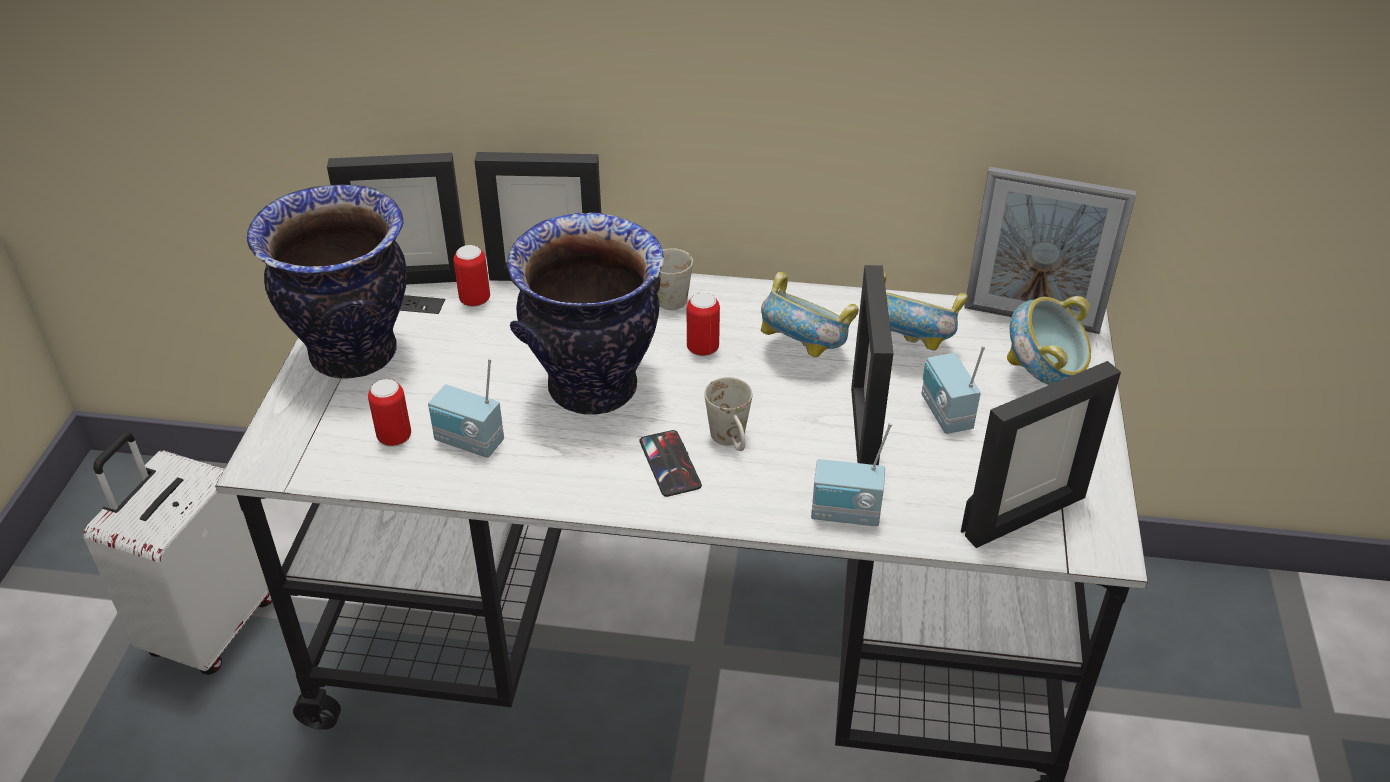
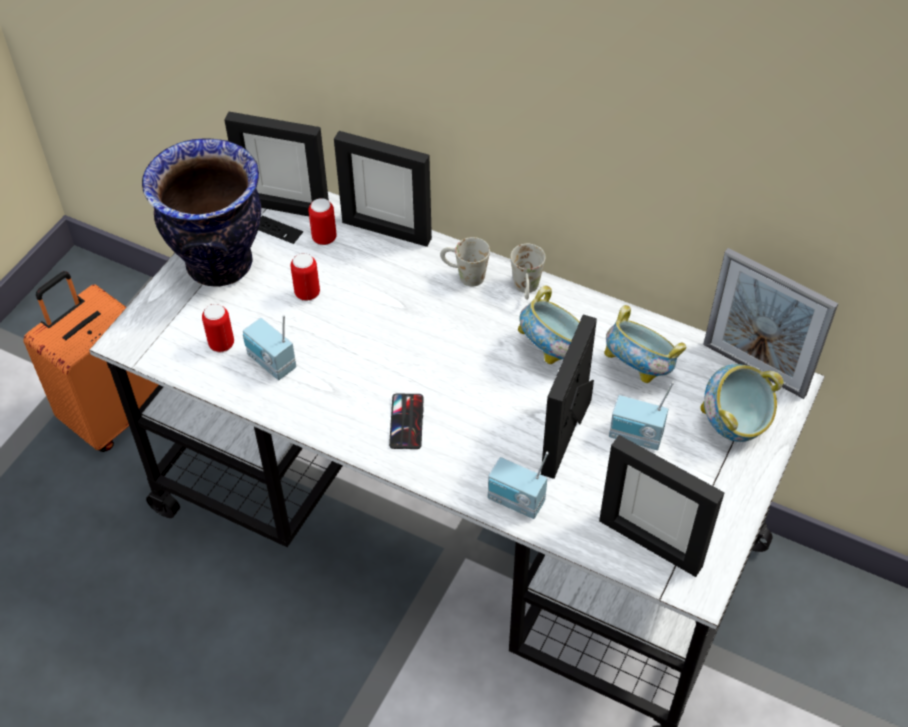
camera: 20 degrees right, 10 degrees up
white suitcase [84,432,272,675] -> orange suitcase [23,271,158,452]
vase [507,212,664,414] -> none
can [687,293,720,356] -> can moved to [290,253,320,301]
white mug [704,377,752,451] -> white mug moved to [510,244,545,300]
radio [922,345,985,434] -> radio turned 75 degrees counterclockwise [609,381,674,450]
picture frame [961,361,1121,548] -> picture frame turned 45 degrees clockwise [599,435,724,577]

